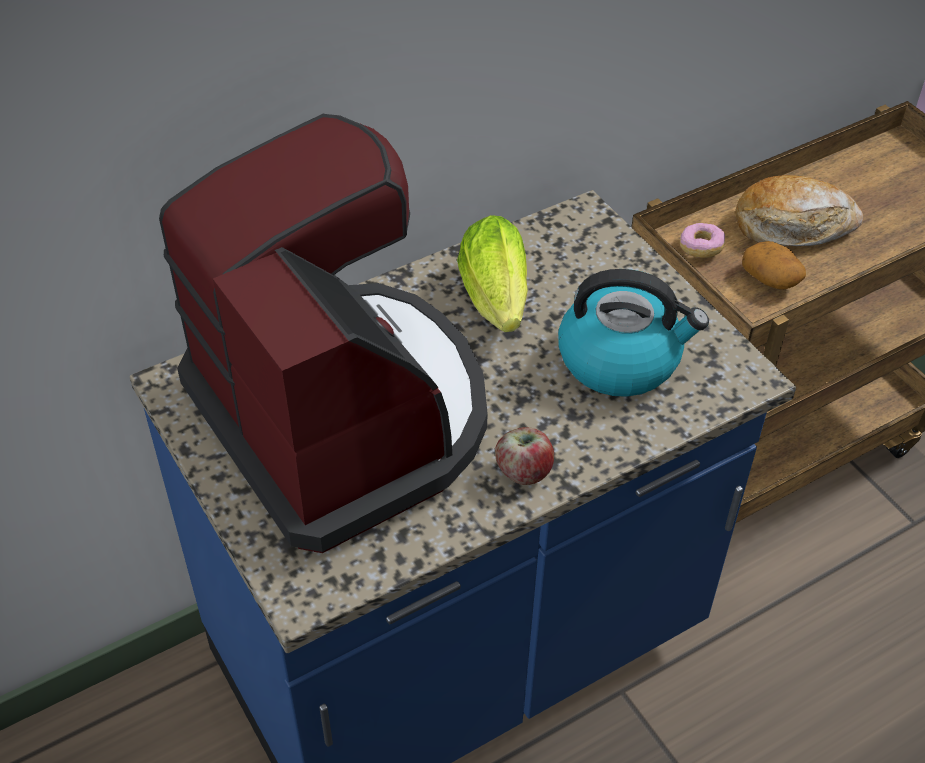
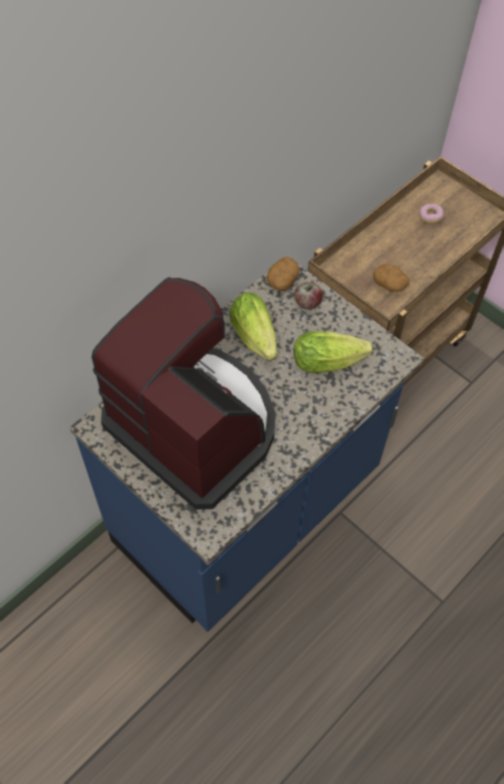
camera: 15 degrees left, 10 degrees up
apple [495,427,554,485] -> apple moved to [294,282,323,310]
kettle [558,269,709,397] -> lettuce [294,331,373,373]
donut [680,223,725,258] -> donut moved to [419,204,444,224]
bread [735,175,863,246] -> none
none -> potato [267,257,300,291]

